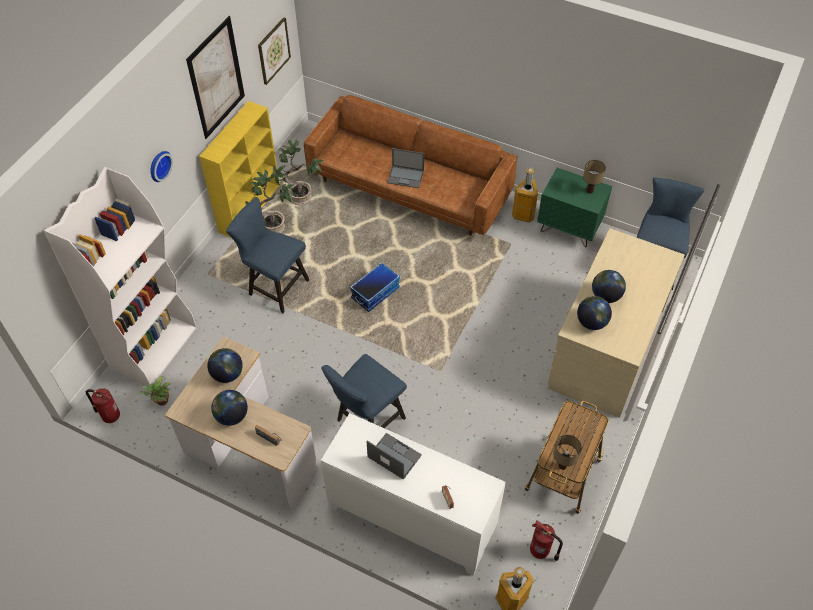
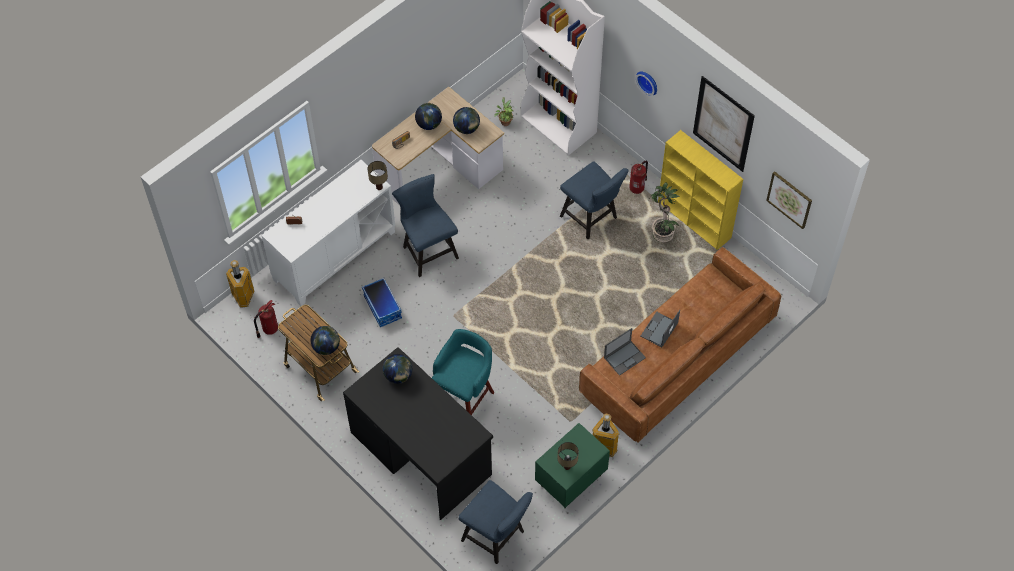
camera: 110 degrees right, 5 degrees up
fire extinguisher [86,388,120,423] -> fire extinguisher moved to [629,161,648,194]
blue chair [226,197,310,313] -> blue chair turned 90 degrees clockwise [560,162,629,239]
potted plant [271,139,323,205] -> none
storage box [350,262,400,312] -> storage box moved to [362,278,402,327]
laptop [366,433,422,480] -> laptop moved to [604,328,646,376]
beige desk [548,228,685,418] -> black desk [343,347,493,520]
table lamp [553,435,582,470] -> table lamp moved to [368,161,388,190]
globe [592,270,626,303] -> globe moved to [311,326,340,355]
none -> turquoise stool [432,329,494,415]

